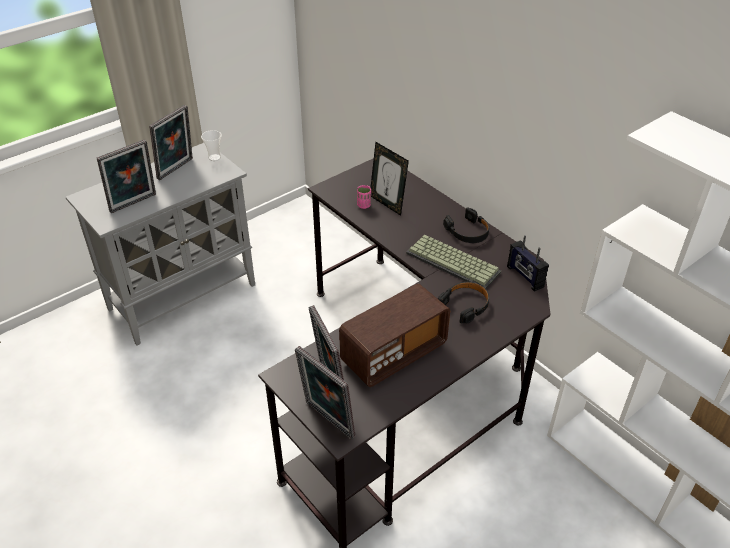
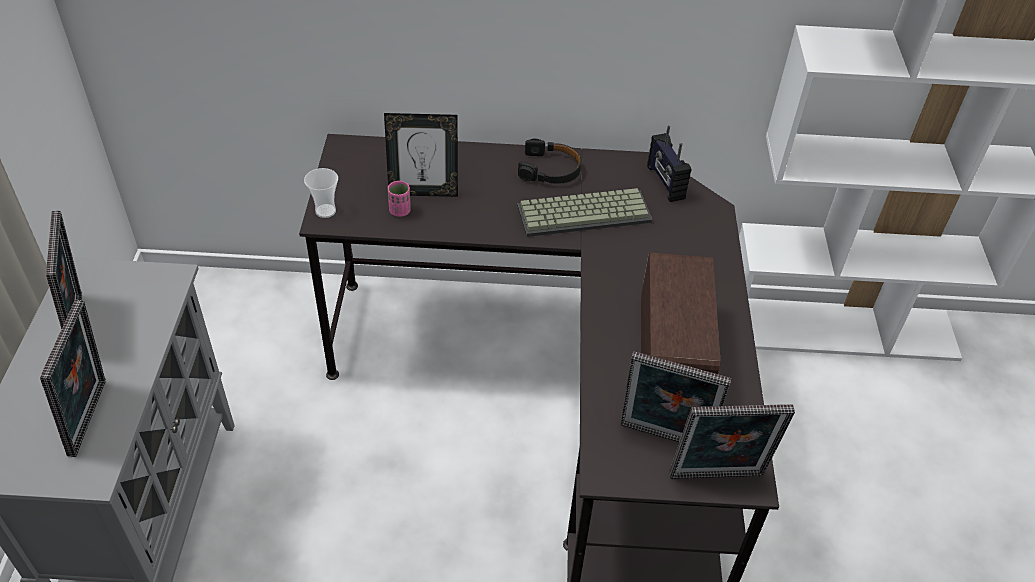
camera: 50 degrees left, 5 degrees up
cup [201,130,222,161] -> cup moved to [304,168,338,218]
black headphones [438,282,489,324] -> none
radio [507,235,549,291] -> radio turned 60 degrees clockwise [647,125,691,202]

